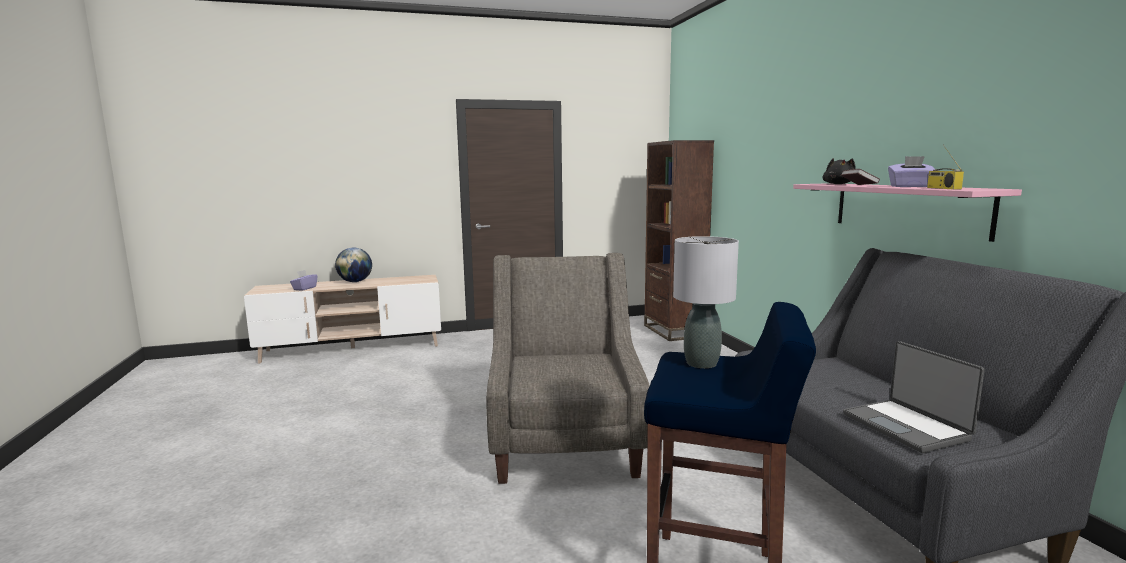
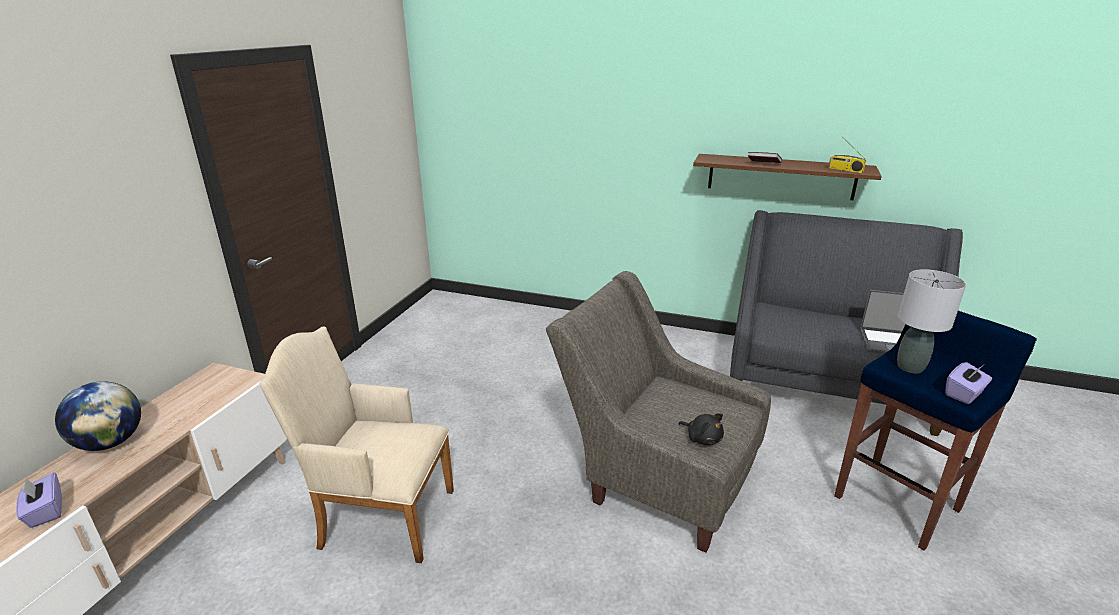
camera: 55 degrees left, 15 degrees up
brown bookcase [644,140,714,341] -> none
pink shelf [793,183,1022,242] -> brown shelf [693,154,882,200]
black plush toy [823,158,856,184] -> black plush toy moved to [678,413,724,445]
purple tissue box [888,156,935,187] -> purple tissue box moved to [945,362,992,404]
none -> beige armchair [260,326,454,563]

